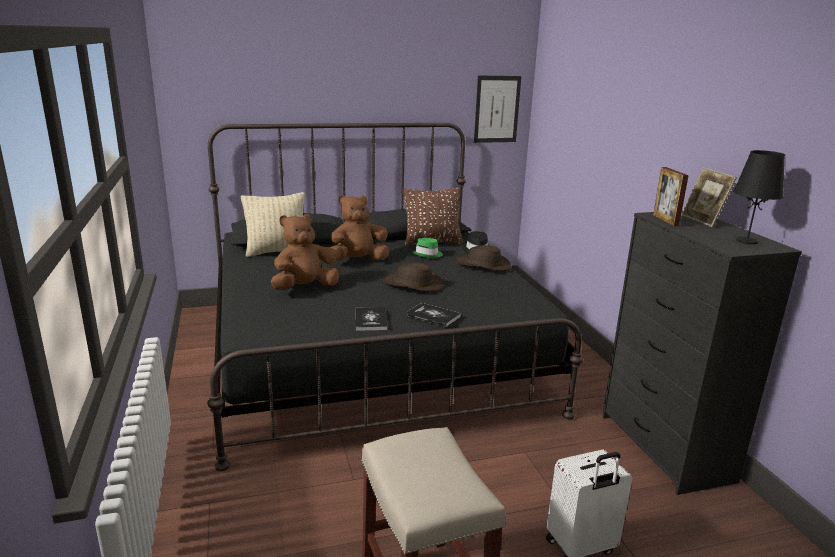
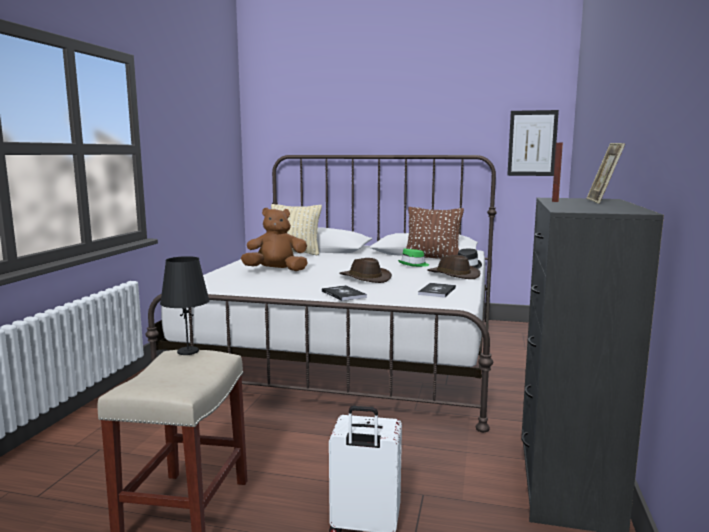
camera: 30 degrees right, 10 degrees down
black bed [207,123,583,471] -> white bed [145,155,497,432]
brown plush toy [330,195,390,260] -> none
book [356,307,387,331] -> book moved to [418,283,456,298]
black table lamp [733,150,785,244] -> black table lamp moved to [160,256,210,355]

